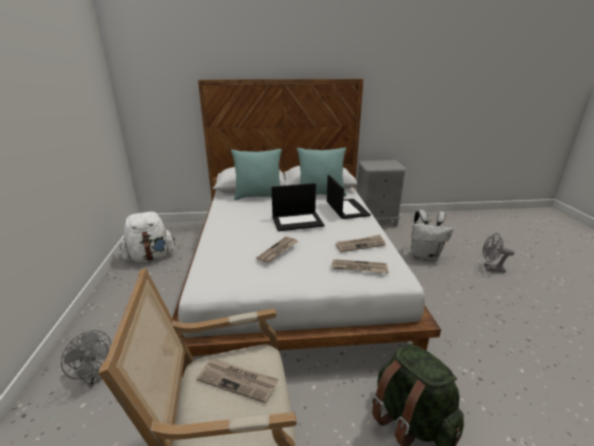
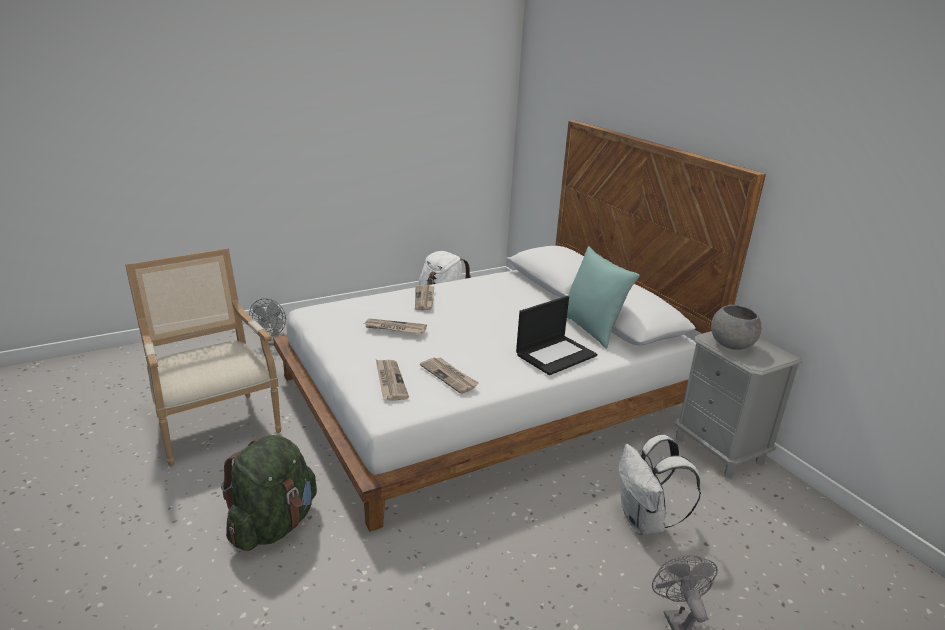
camera: 65 degrees right, 0 degrees up
newspaper [196,359,279,403] -> newspaper moved to [415,285,434,310]
turquoise pillow [231,149,282,200] -> none
laptop [272,183,324,231] -> none
none -> grey bowl [711,305,761,350]

